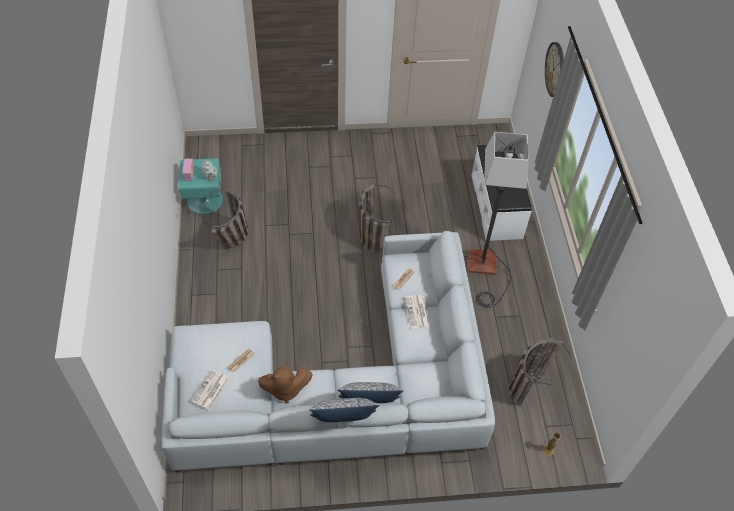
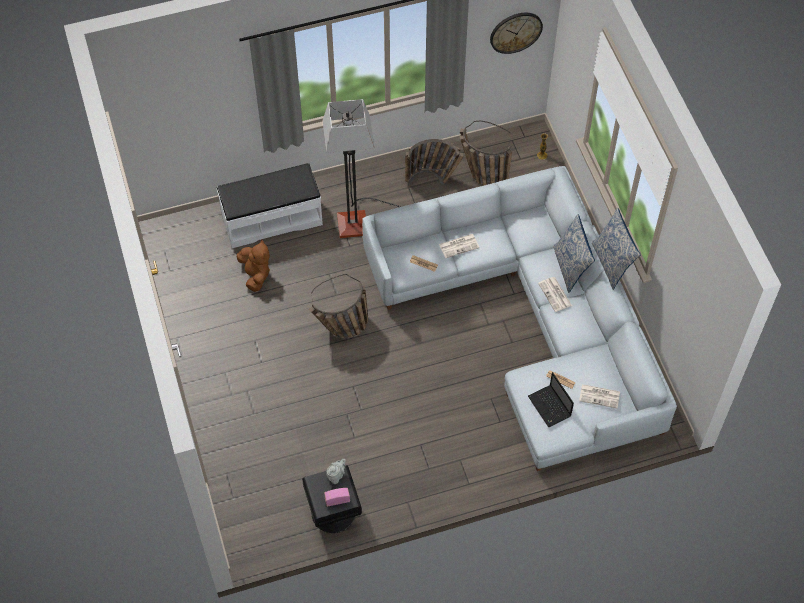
camera: 100 degrees left, 5 degrees up
turquoise nightstand [179,158,223,215] -> black nightstand [302,465,362,533]
basket [201,189,248,248] -> basket moved to [405,139,464,186]
brown plush toy [258,366,312,404] -> brown plush toy moved to [237,240,270,292]
wall clock [545,42,564,97] -> wall clock moved to [490,13,543,54]
none -> laptop [528,372,574,427]
none -> newspaper [538,277,572,312]

